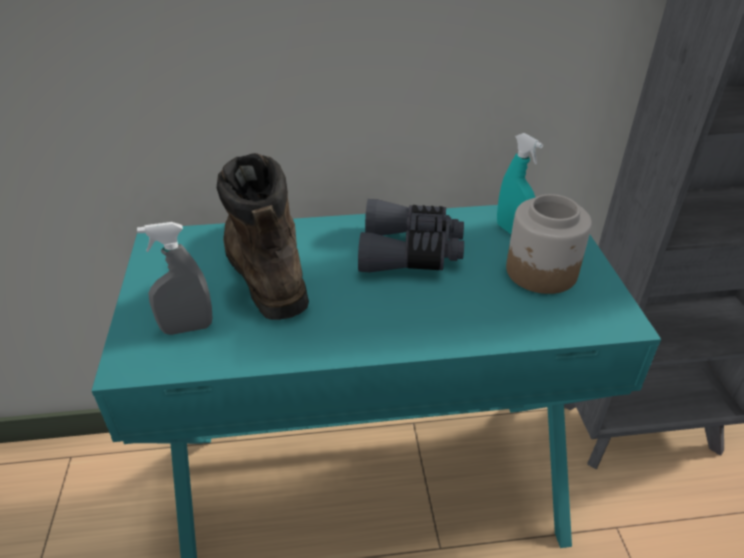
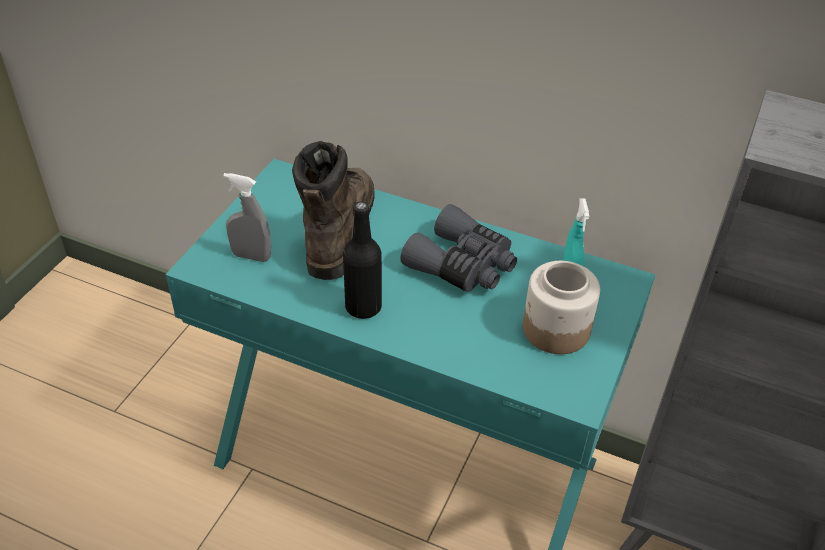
camera: 30 degrees right, 5 degrees up
none -> black bottle [343,201,382,319]

